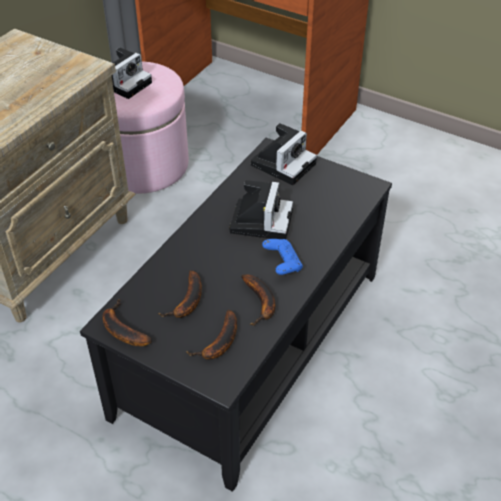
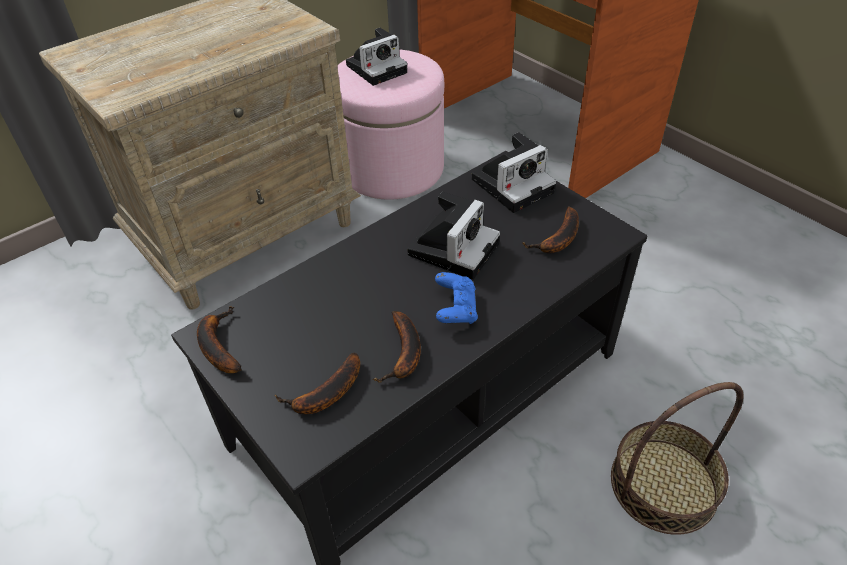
camera: 20 degrees right, 0 degrees up
banana [158,270,202,318] -> banana moved to [522,206,579,253]
none -> basket [611,382,744,534]

